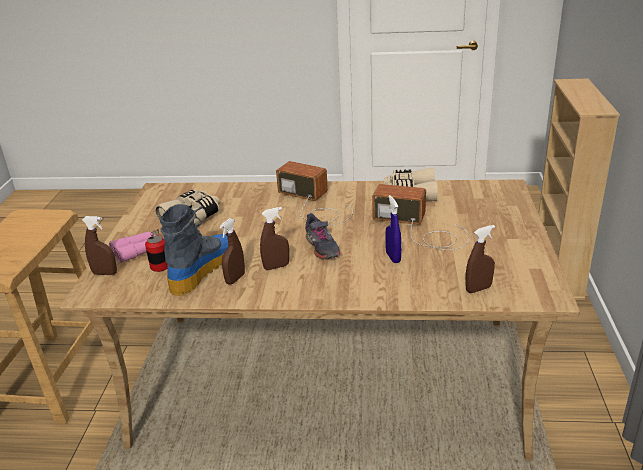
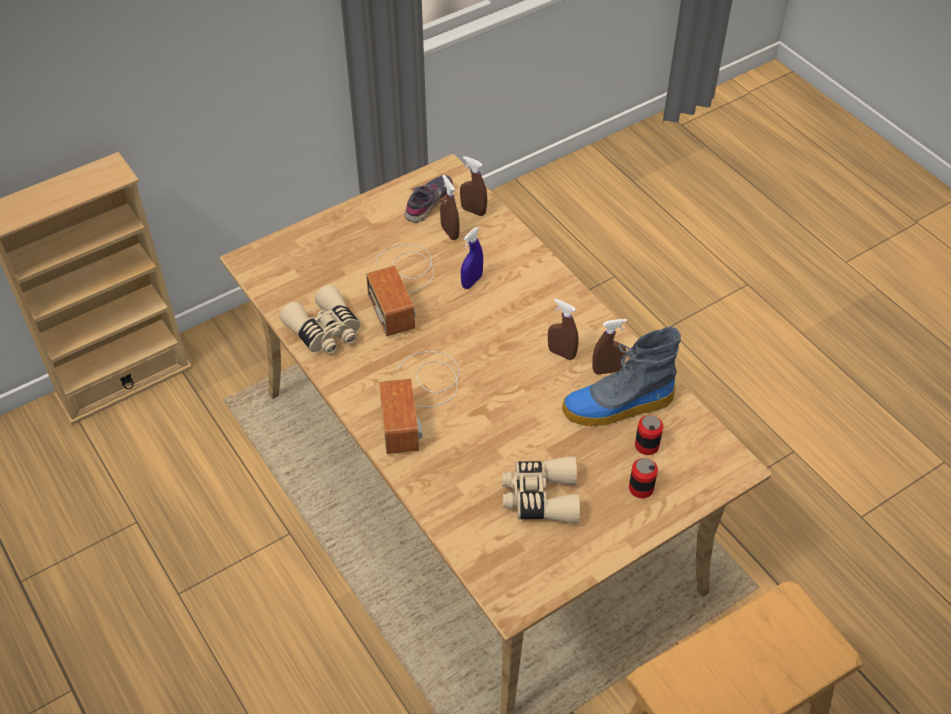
camera: 130 degrees left, 20 degrees up
brown spray bottle [82,216,117,275] -> brown spray bottle moved to [440,175,460,240]
pink binoculars [109,229,164,263] -> can [629,458,658,498]
grey shoe [305,213,340,259] -> grey shoe moved to [405,175,453,223]

